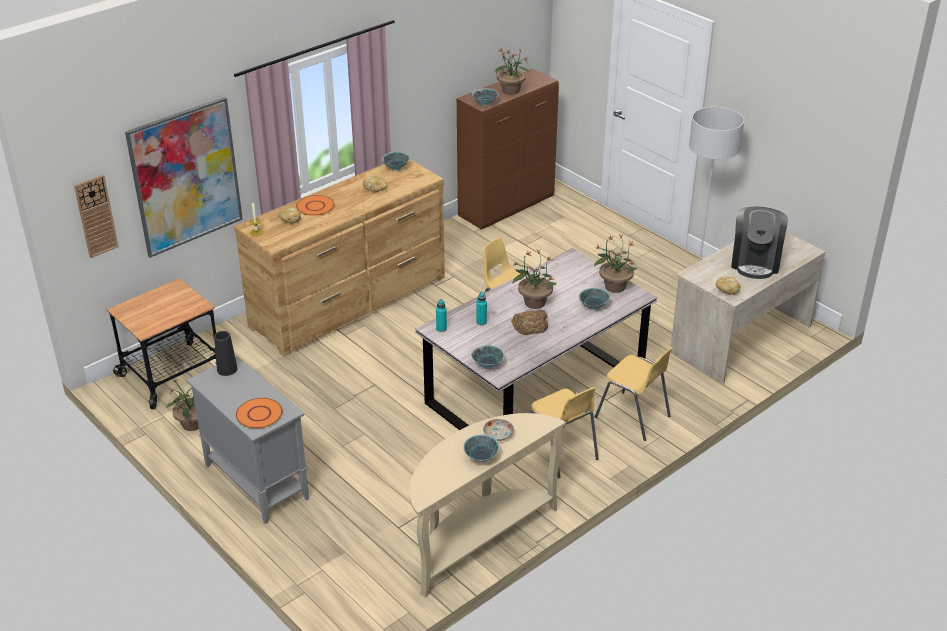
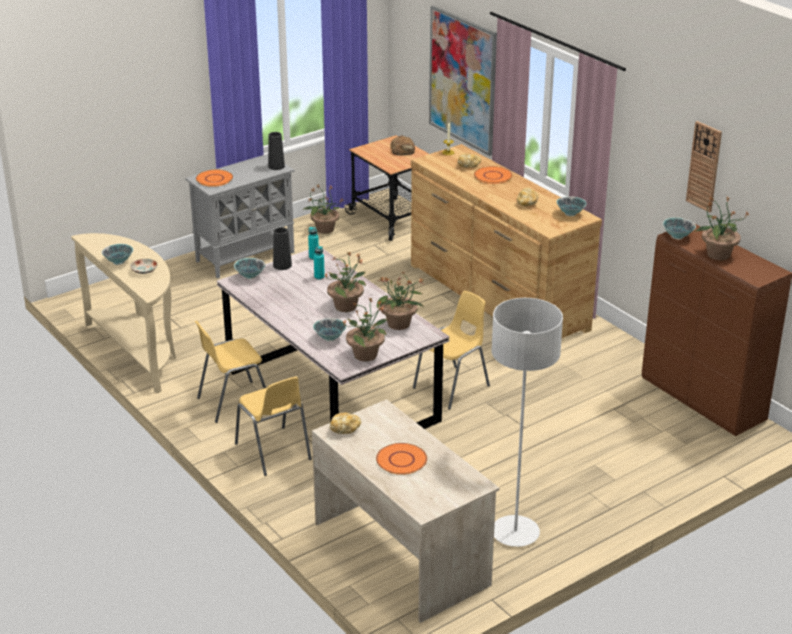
camera: 95 degrees right, 5 degrees down
wall clock [74,175,119,258] -> wall clock moved to [686,121,722,213]
bread [511,310,548,335] -> bread moved to [390,135,415,156]
yellow chair [595,347,673,441] -> yellow chair turned 75 degrees counterclockwise [235,377,311,476]
coffee machine [731,206,788,279] -> orange plate [376,443,427,475]
none -> black vase [273,227,292,270]
none -> potted plant [377,271,424,330]

